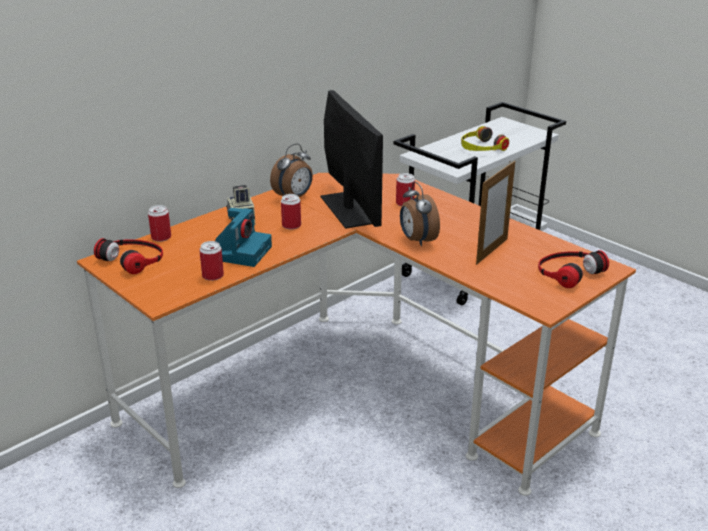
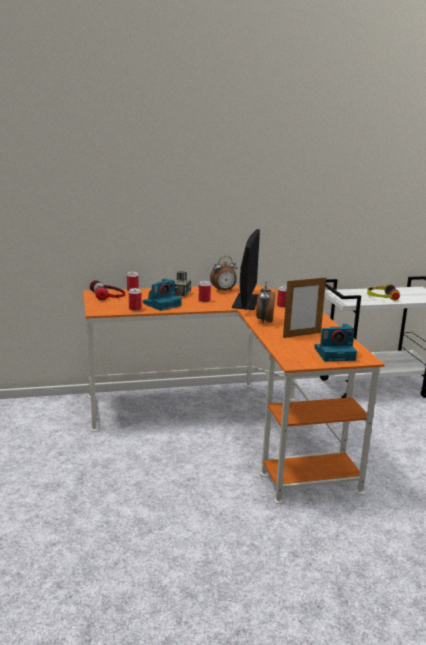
camera: 30 degrees right, 10 degrees down
headphones [538,250,609,288] -> camera [314,324,357,361]

